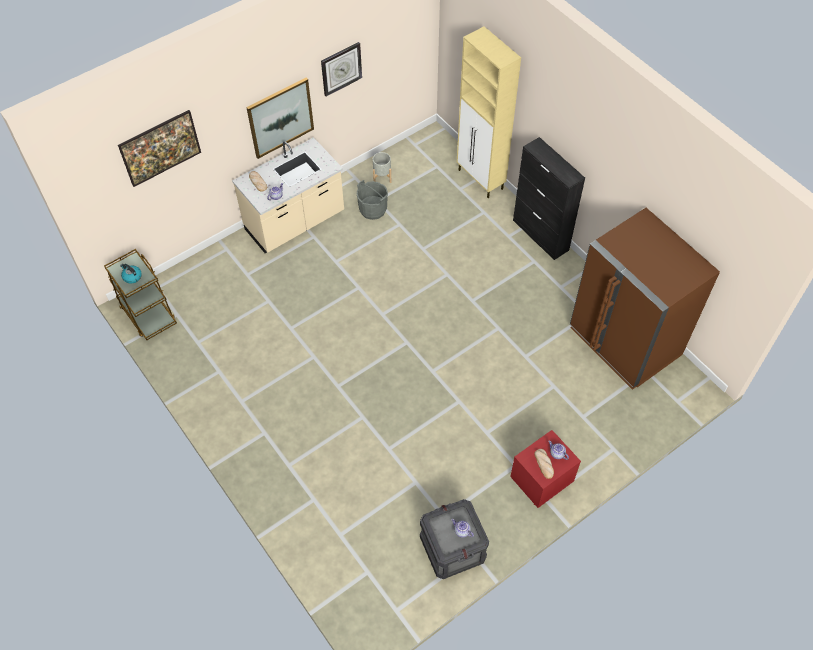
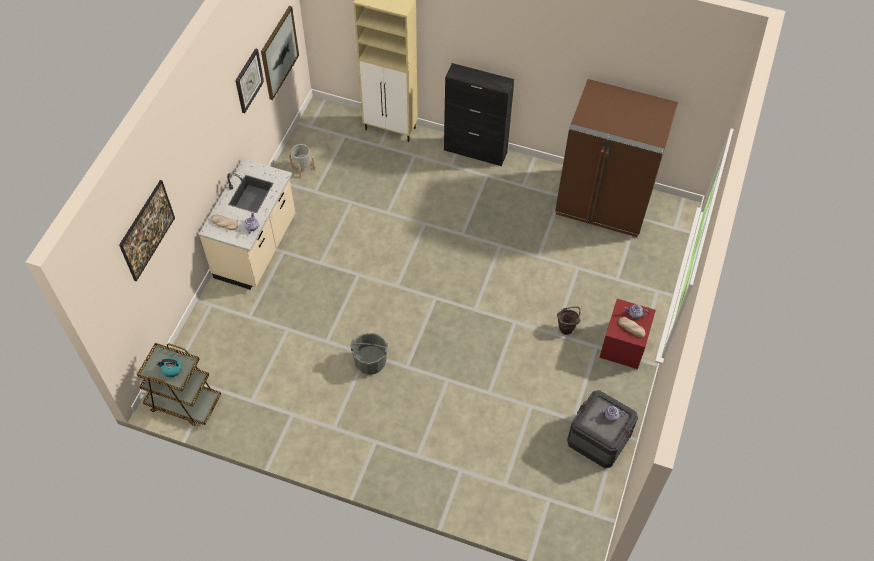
camera: 35 degrees left, 0 degrees up
picture [246,78,314,159] -> picture moved to [261,6,299,100]
grey bucket [357,180,388,220] -> grey bucket moved to [350,333,388,375]
none -> brown bucket [557,306,581,335]

